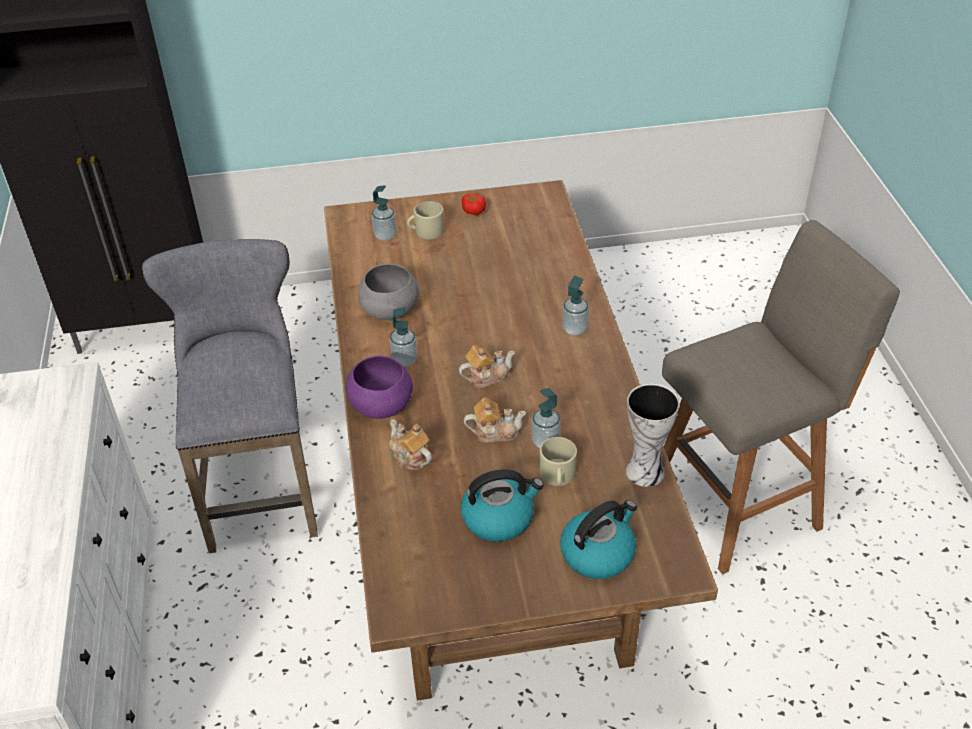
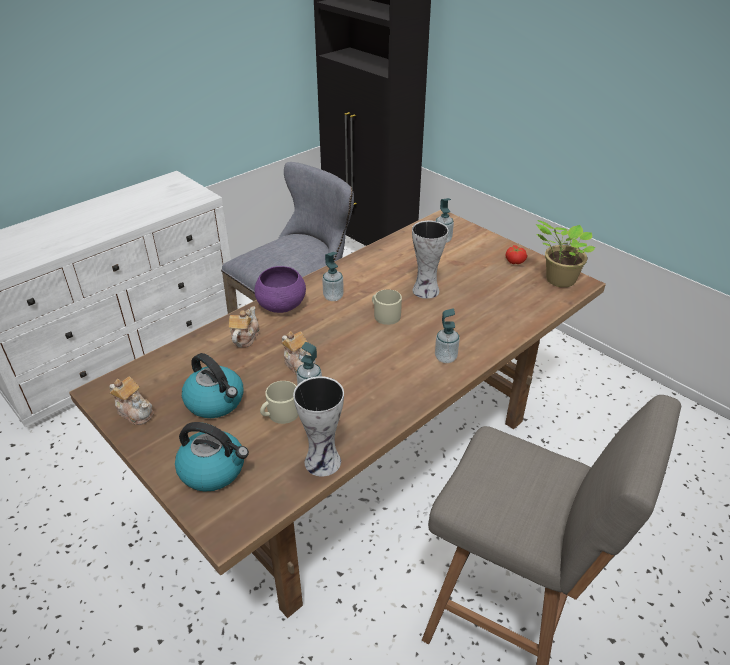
camera: 55 degrees right, 5 degrees down
grey bowl [358,264,419,320] -> none
beige mug [407,201,444,239] -> beige mug moved to [372,289,402,325]
teapot [459,345,515,388] -> teapot moved to [109,377,154,425]
none -> vase [412,221,449,299]
none -> potted plant [536,220,595,287]

